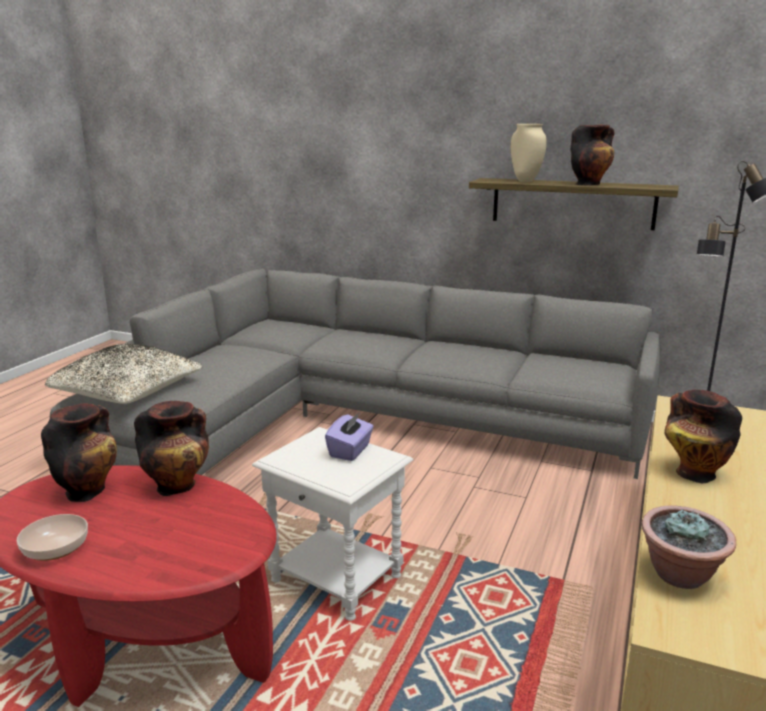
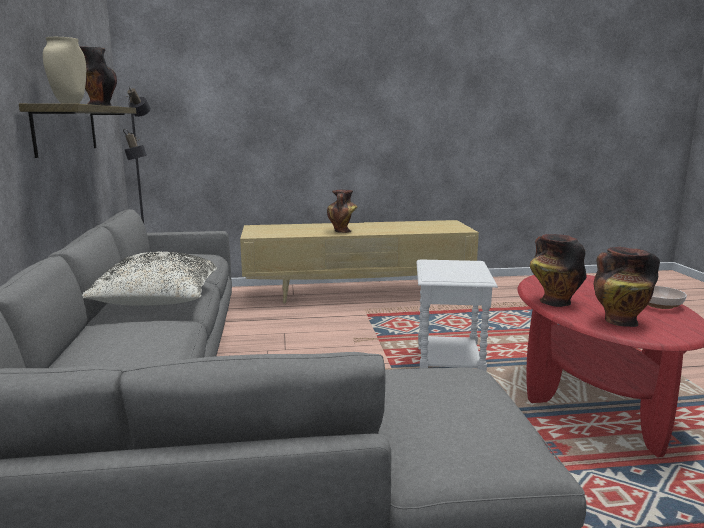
camera: 120 degrees left, 5 degrees down
beige pillow [45,343,202,404] -> beige pillow moved to [82,251,217,306]
purple tissue box [325,412,374,461] -> none
potted plant [641,505,736,589] -> none

